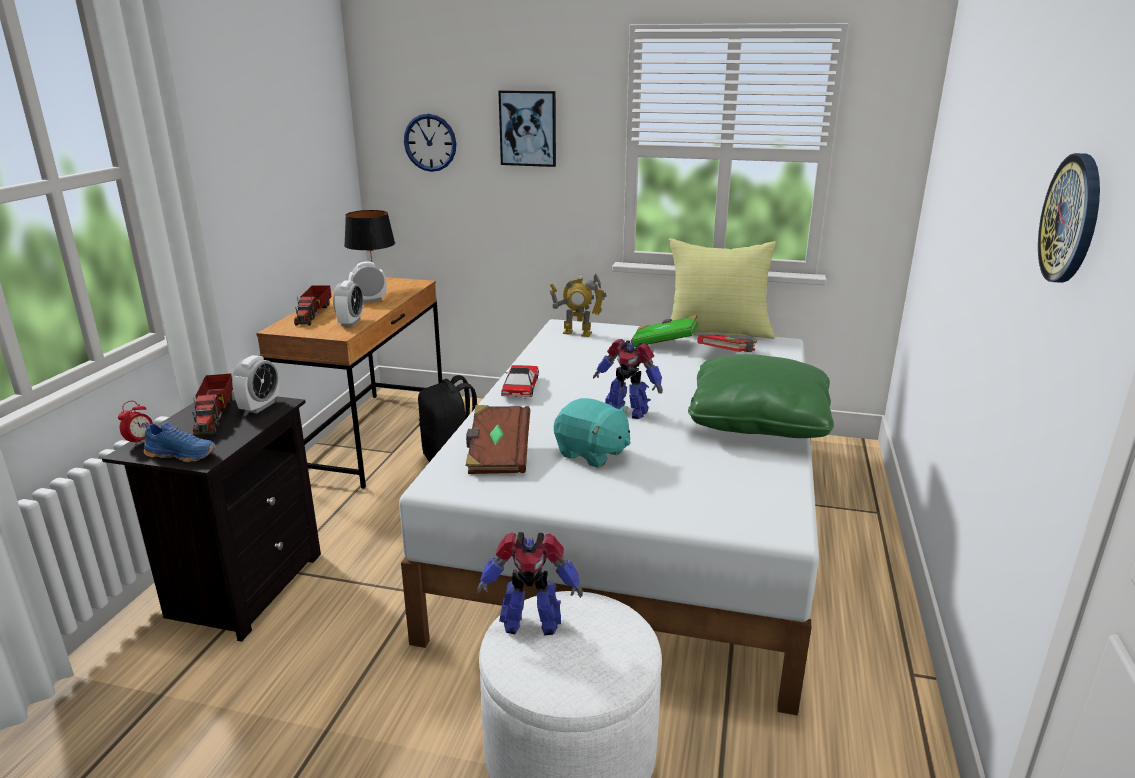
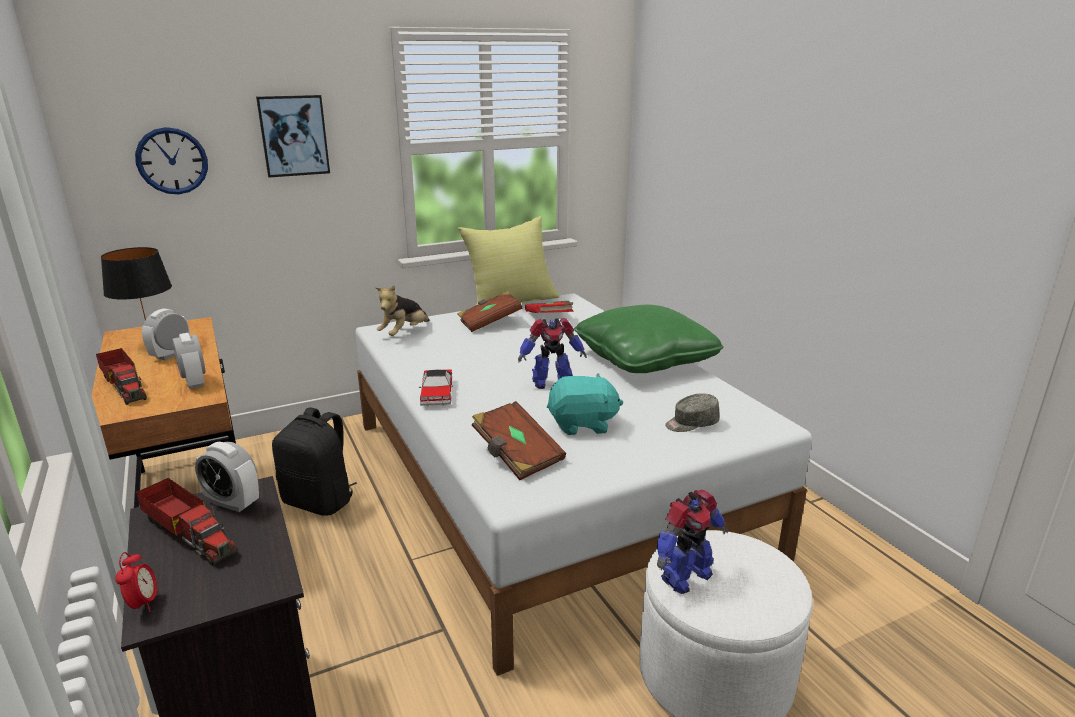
camera: 40 degrees left, 0 degrees up
blue shoe [142,422,216,462] -> none
alarm clock [232,355,279,414] -> alarm clock turned 135 degrees clockwise [195,442,259,512]
toy car [501,365,539,399] -> toy car turned 150 degrees counterclockwise [419,369,453,406]
toy robot [550,273,607,337] -> plush toy [376,285,429,336]
green book [631,315,698,347] -> brown book [458,291,523,332]
wall clock [1038,153,1100,283] -> none
none -> grey cap [665,393,720,432]

